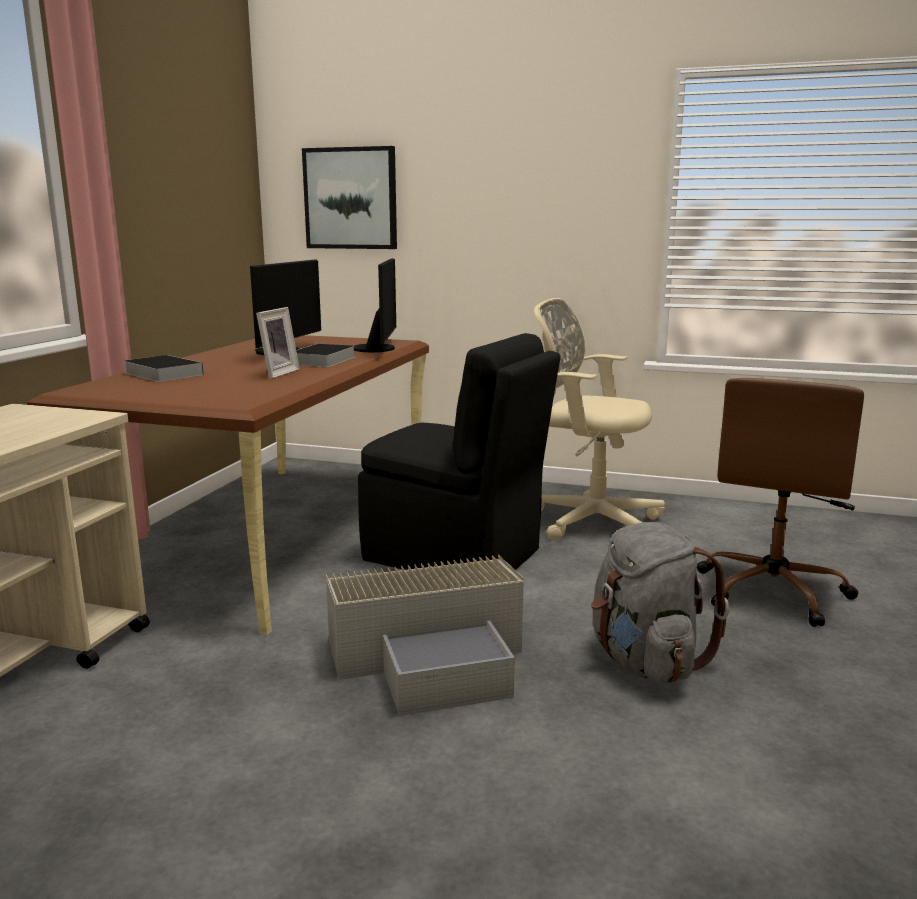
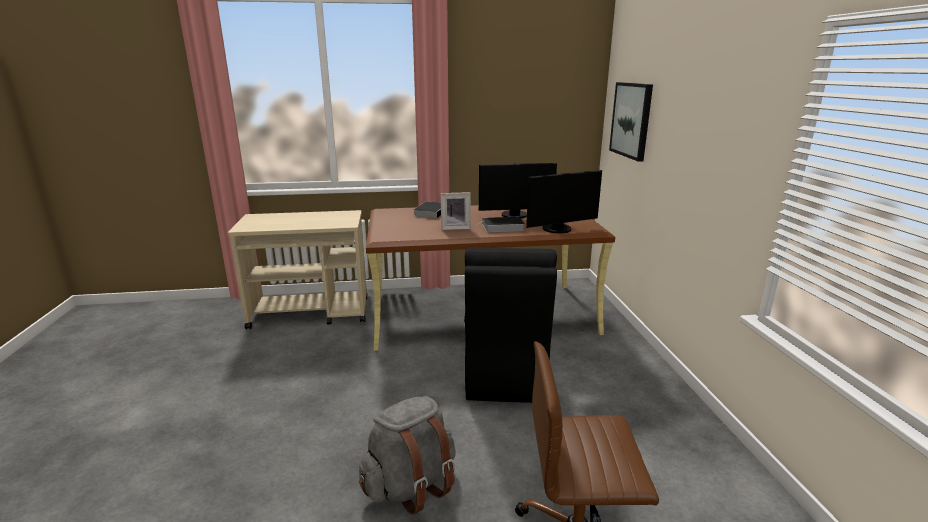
camera: 65 degrees right, 5 degrees up
grey storage box [326,555,524,716] -> none
beige office chair [534,298,665,541] -> none

